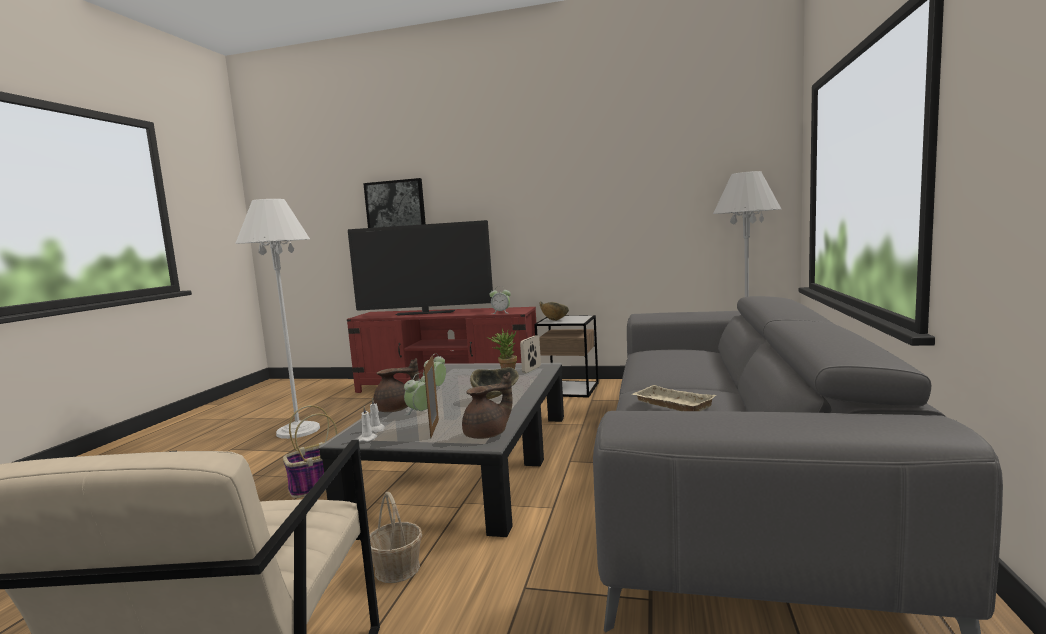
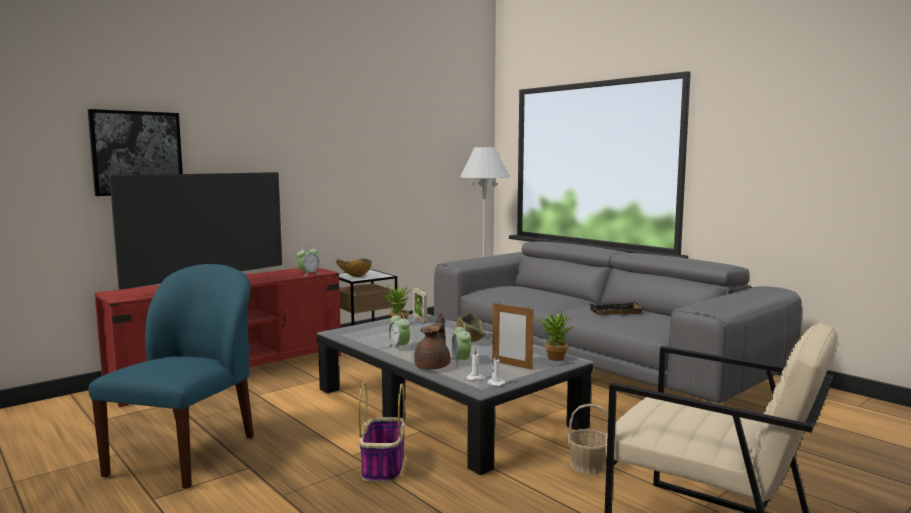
camera: 55 degrees left, 0 degrees up
white floor lamp [235,199,320,439] -> blue chair [88,264,254,489]
brown teapot [462,372,513,439] -> potted plant [536,310,574,361]
beige tray [632,385,716,411] -> black tray [589,302,644,315]

